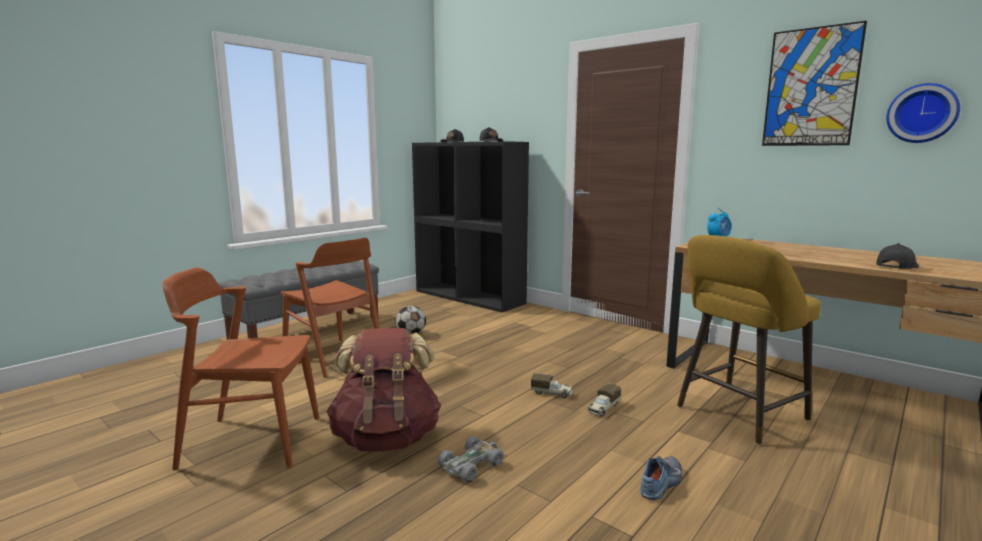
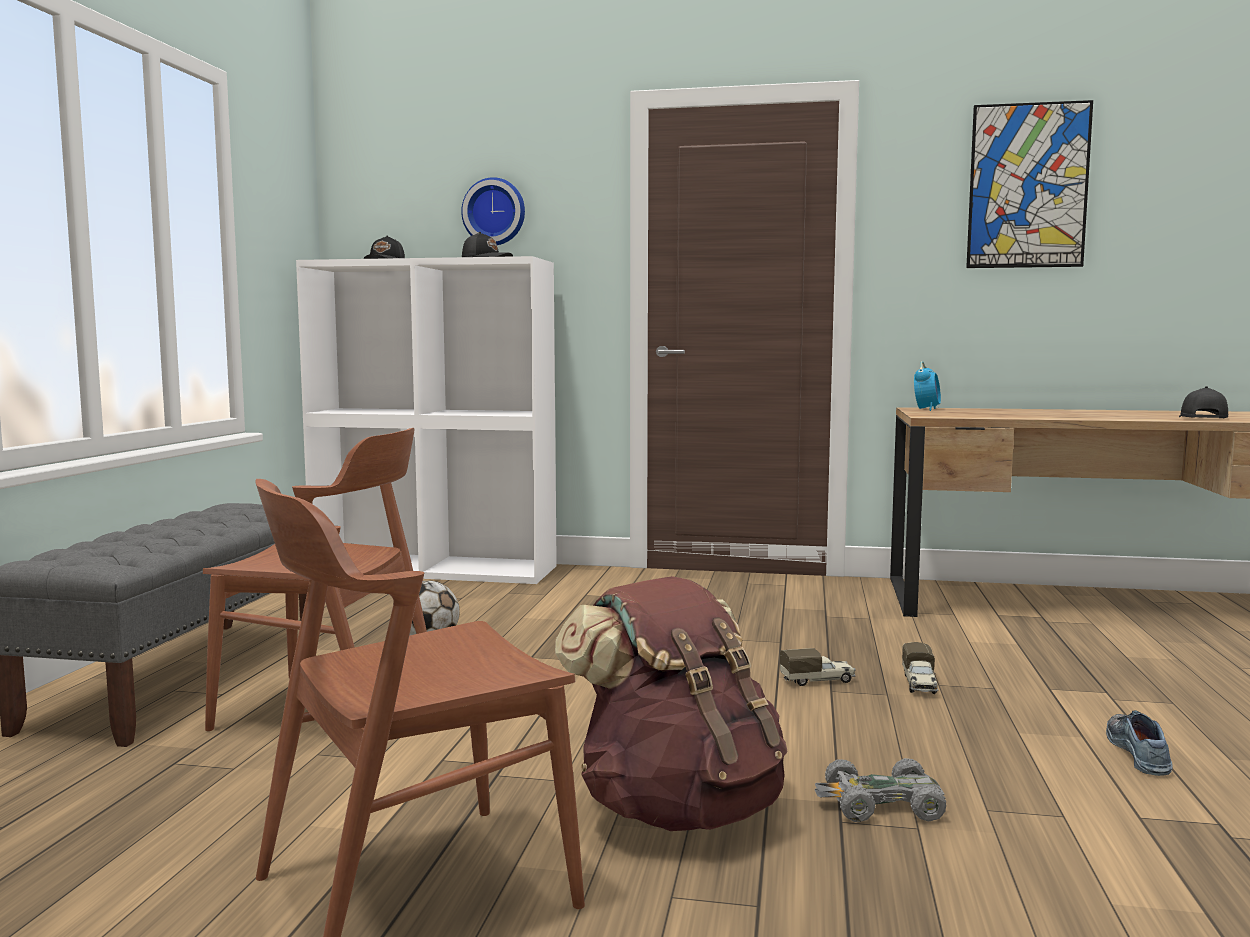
camera: 30 degrees left, 5 degrees down
black bookcase [412,141,529,312] -> white bookcase [296,256,557,584]
grey toy car [438,436,503,483] -> grey toy car turned 105 degrees counterclockwise [815,758,946,822]
yellow stool [677,235,821,445] -> none
wall clock [886,83,960,143] -> wall clock moved to [461,177,525,245]

